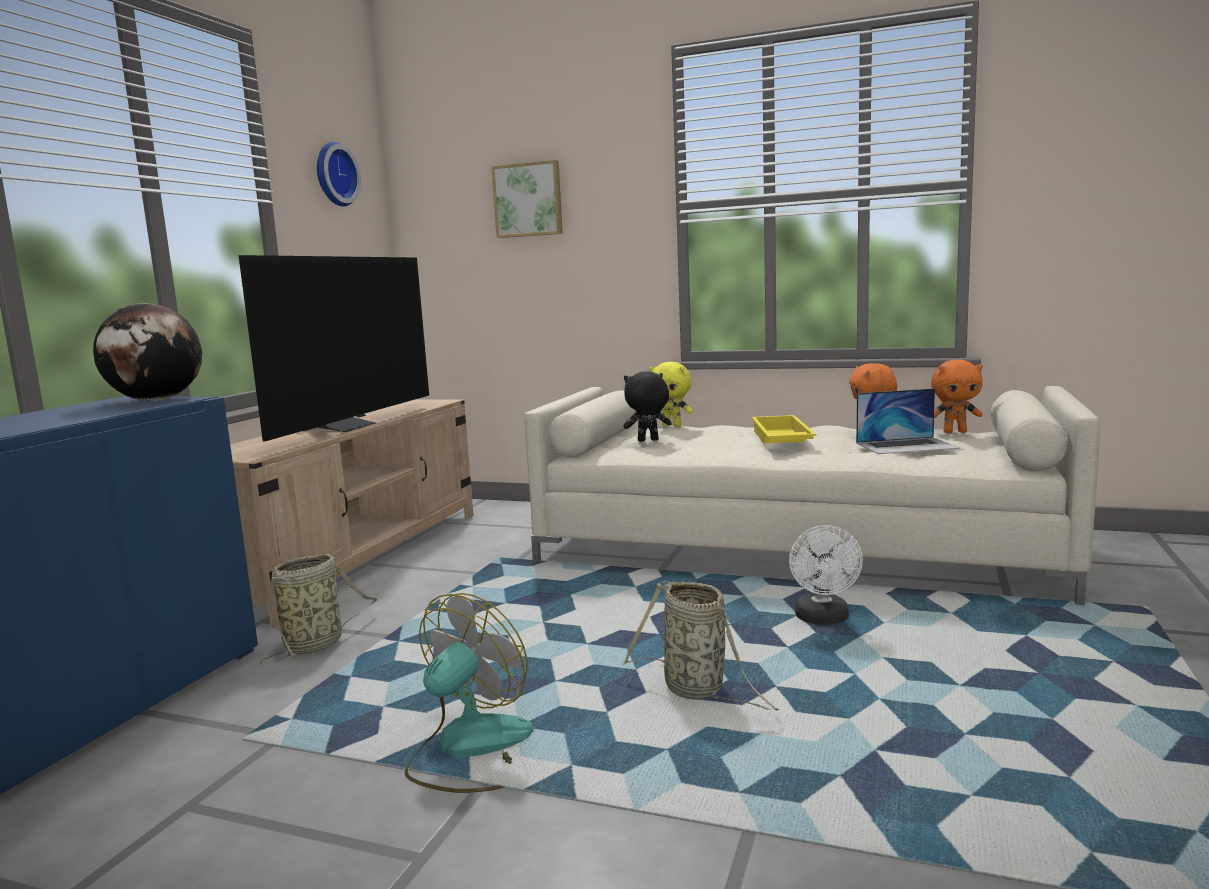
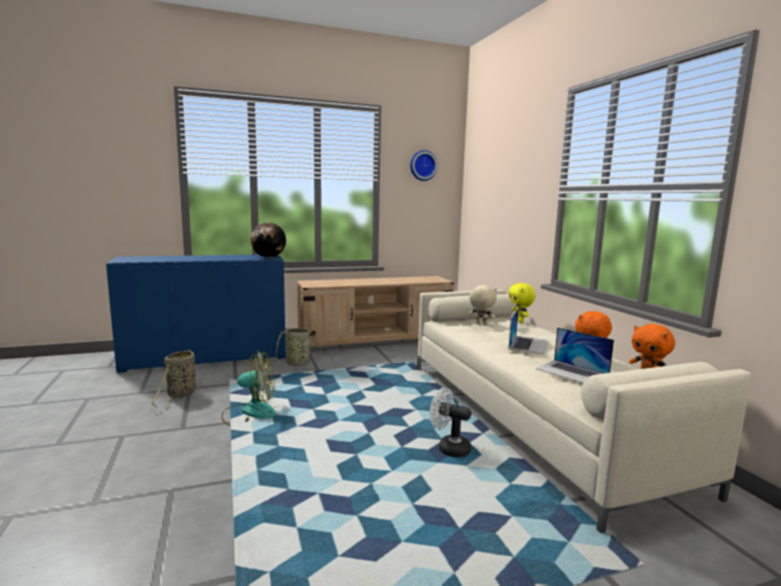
camera: 50 degrees right, 0 degrees up
television [238,255,429,442] -> none
picture [491,160,563,238] -> none
basket [623,581,779,711] -> basket moved to [151,350,201,408]
black plush toy [624,371,672,442] -> beige plush toy [469,285,497,326]
yellow tray [751,415,817,443] -> laptop [509,308,549,354]
white fan [789,525,863,625] -> white fan turned 60 degrees clockwise [430,388,471,457]

